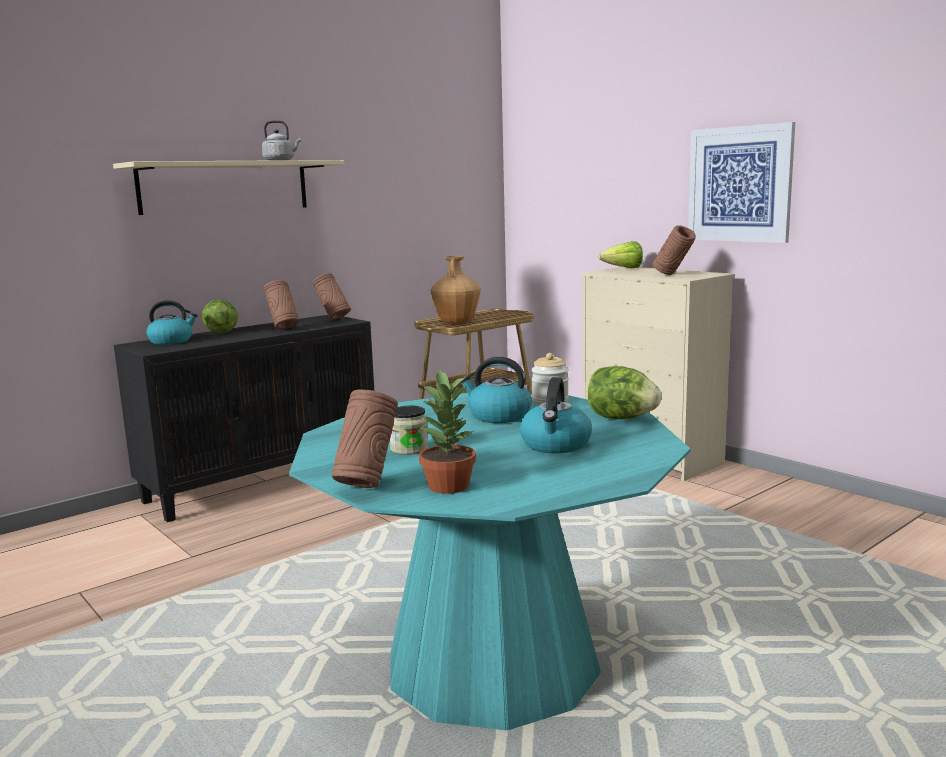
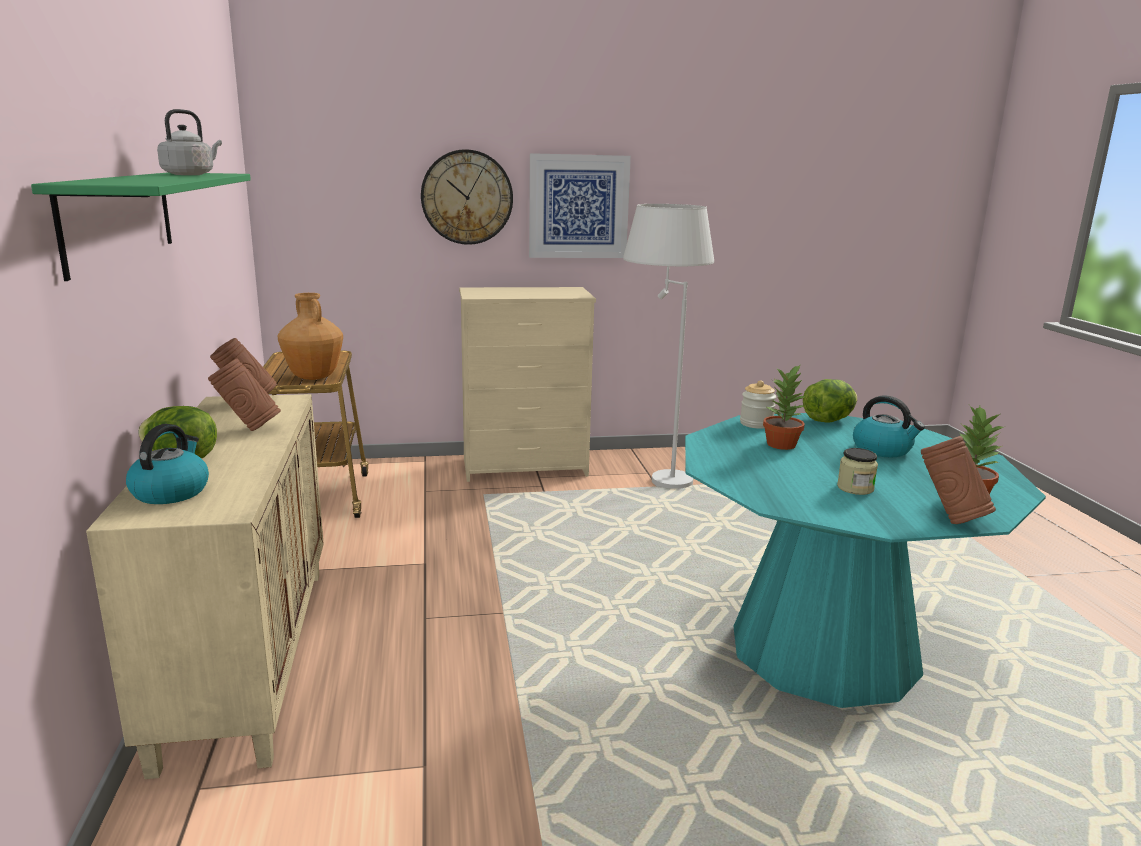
camera: 60 degrees left, 5 degrees up
beige shelf [113,160,344,215] -> green shelf [31,172,251,281]
black cabinet [114,315,374,522] -> beige cabinet [86,394,324,779]
kettle [461,357,532,423] -> potted plant [763,364,807,450]
lettuce [599,241,643,268] -> none
brown vase [653,225,696,275] -> none
none -> wall clock [421,149,513,245]
none -> white floor lamp [623,204,714,489]

